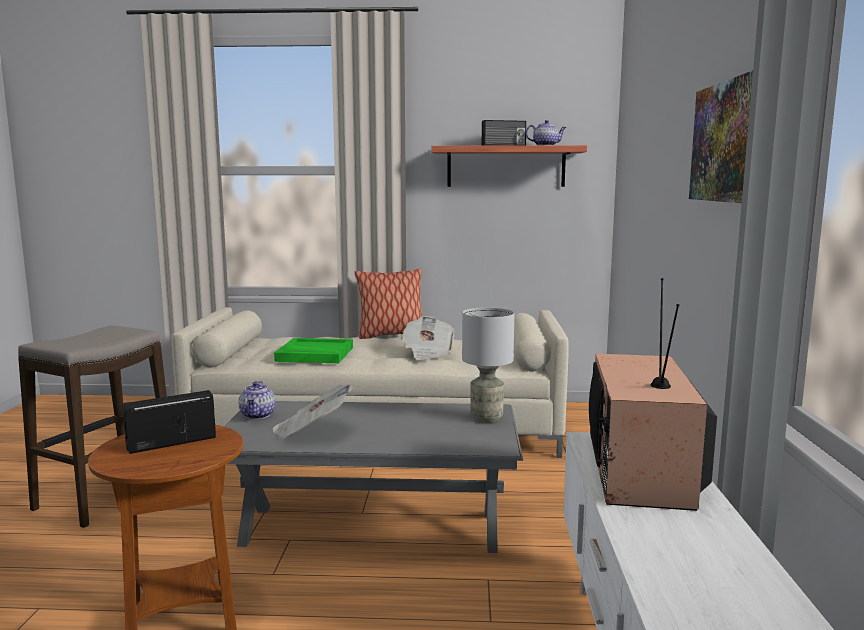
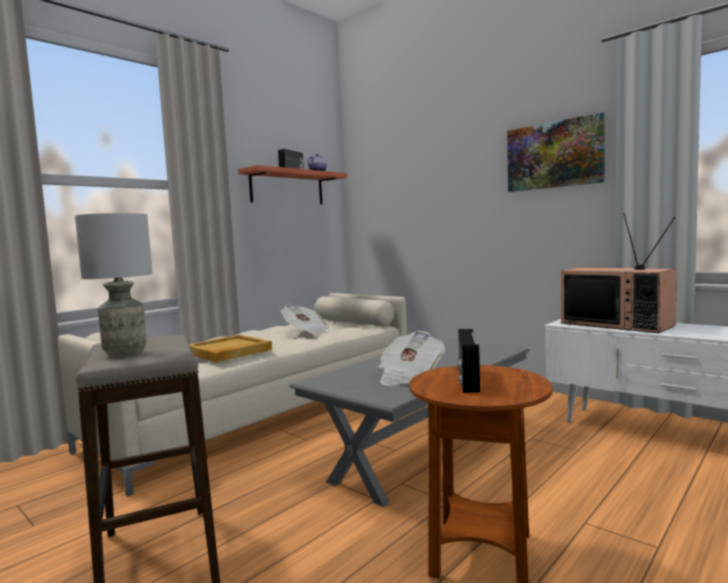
camera: 50 degrees left, 5 degrees down
teapot [239,381,276,419] -> none
green tray [274,338,353,363] -> beige tray [189,335,272,362]
pillow [354,269,423,339] -> none
grey table lamp [462,308,514,423] -> grey table lamp moved to [75,213,153,356]

